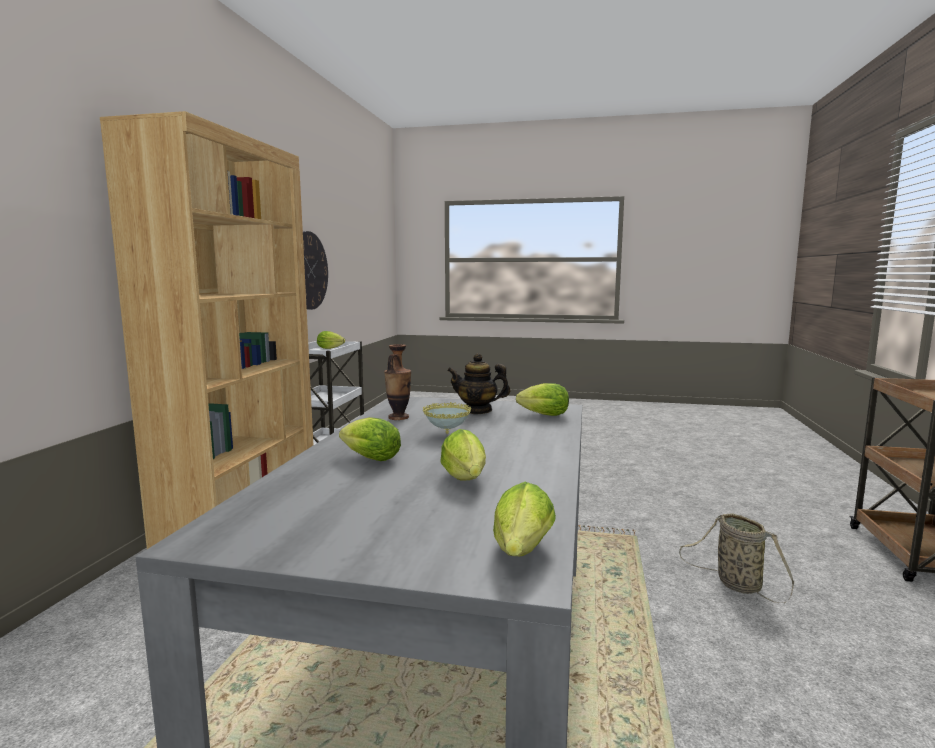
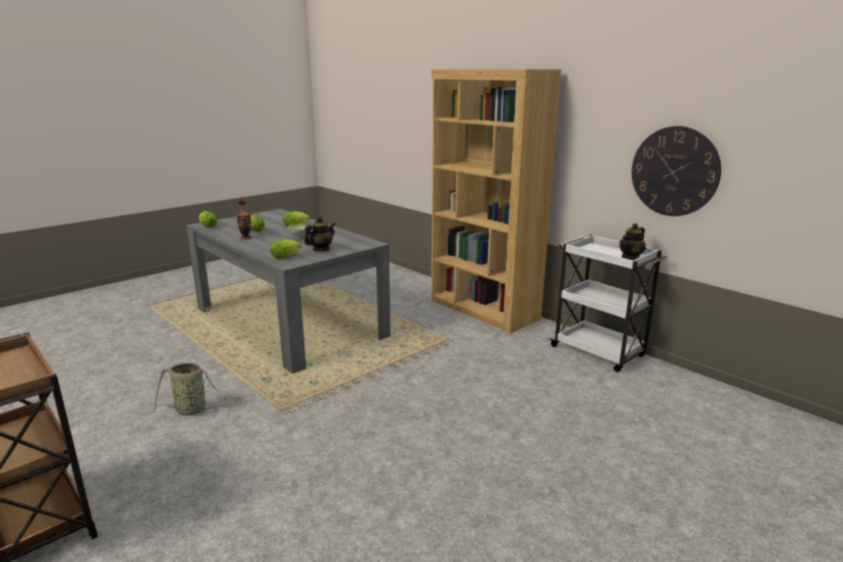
camera: 125 degrees right, 10 degrees up
lettuce [317,331,345,349] -> teapot [619,223,646,260]
vase [384,344,411,420] -> vase moved to [236,200,252,240]

